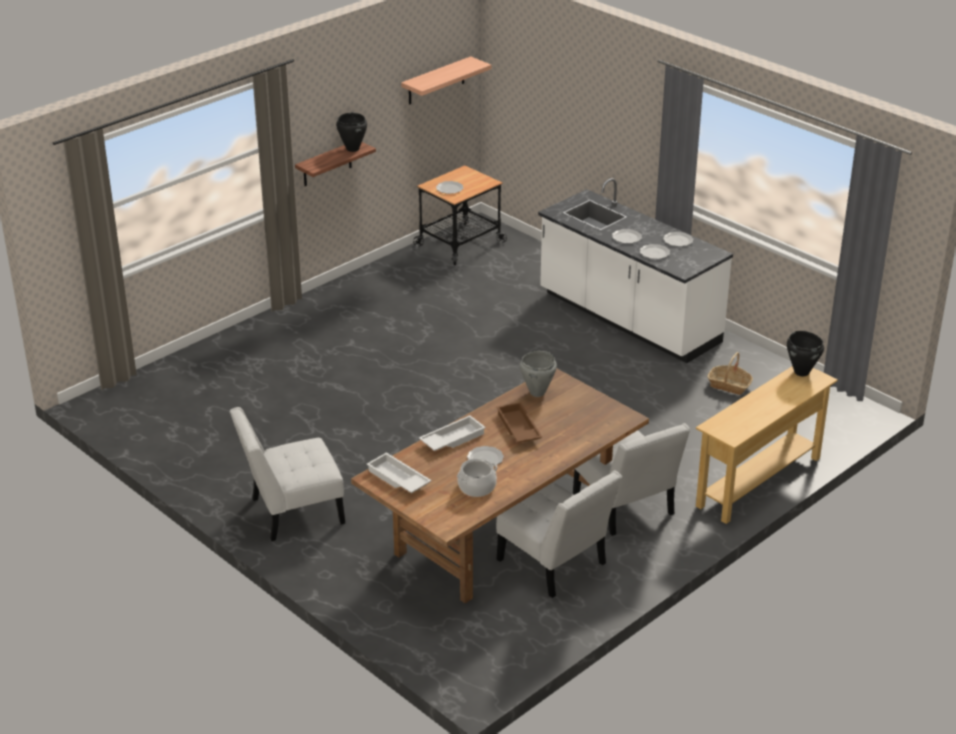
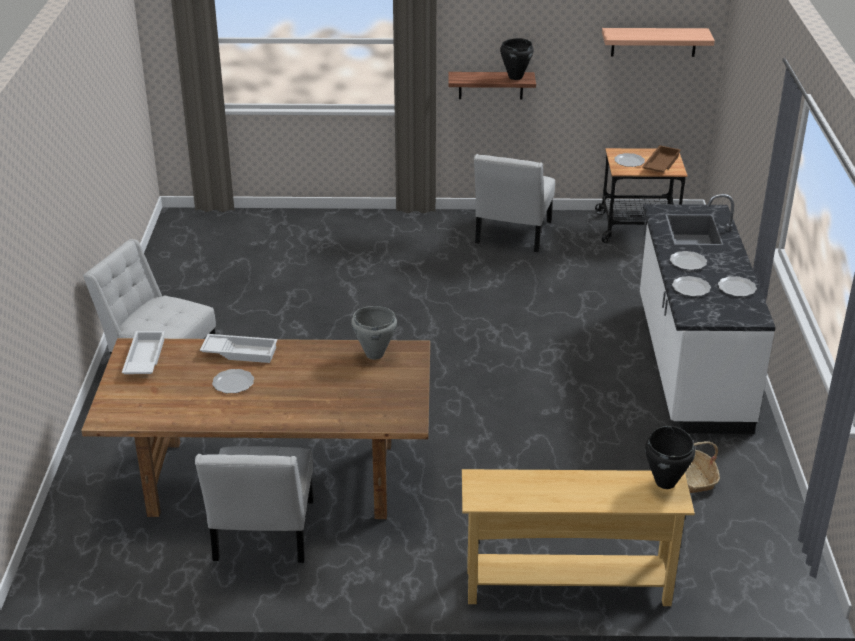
camera: 45 degrees right, 0 degrees up
cooking pot [457,459,497,497] -> none
brown tray [497,402,542,443] -> brown tray moved to [642,145,681,173]
white chair [573,423,690,536] -> white chair moved to [474,154,555,252]

